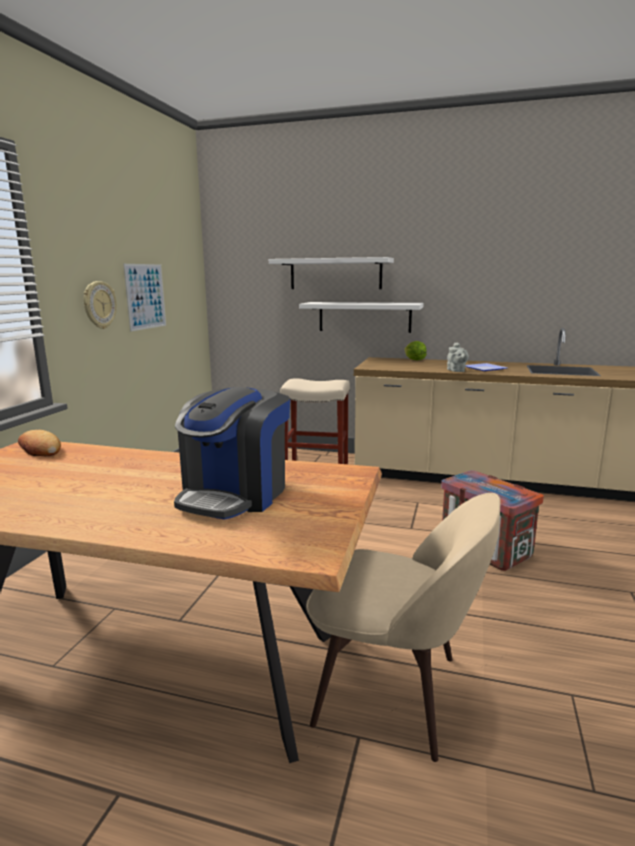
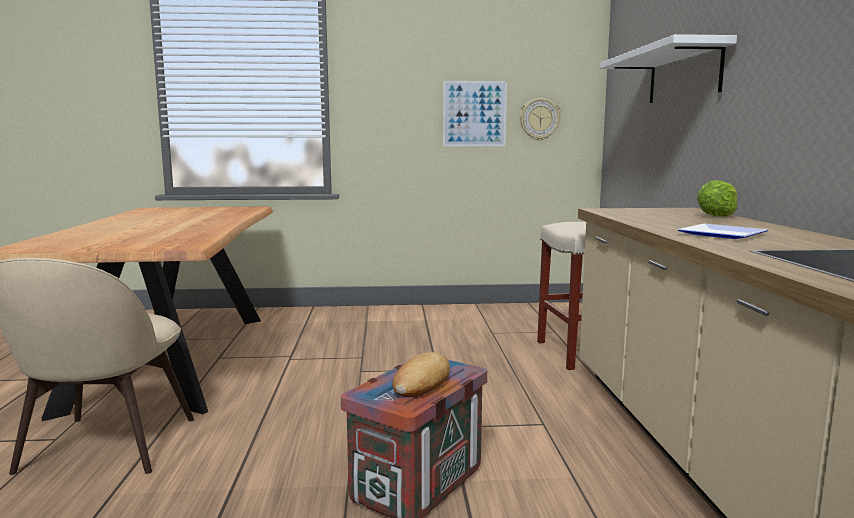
camera: 70 degrees right, 5 degrees down
bread [18,430,61,456] -> bread moved to [392,352,450,397]
wall clock [84,281,117,329] -> wall clock moved to [520,98,561,141]
coffee machine [174,387,290,519] -> none
white shelf [299,302,424,333] -> none
grey teapot [447,343,469,372] -> none

